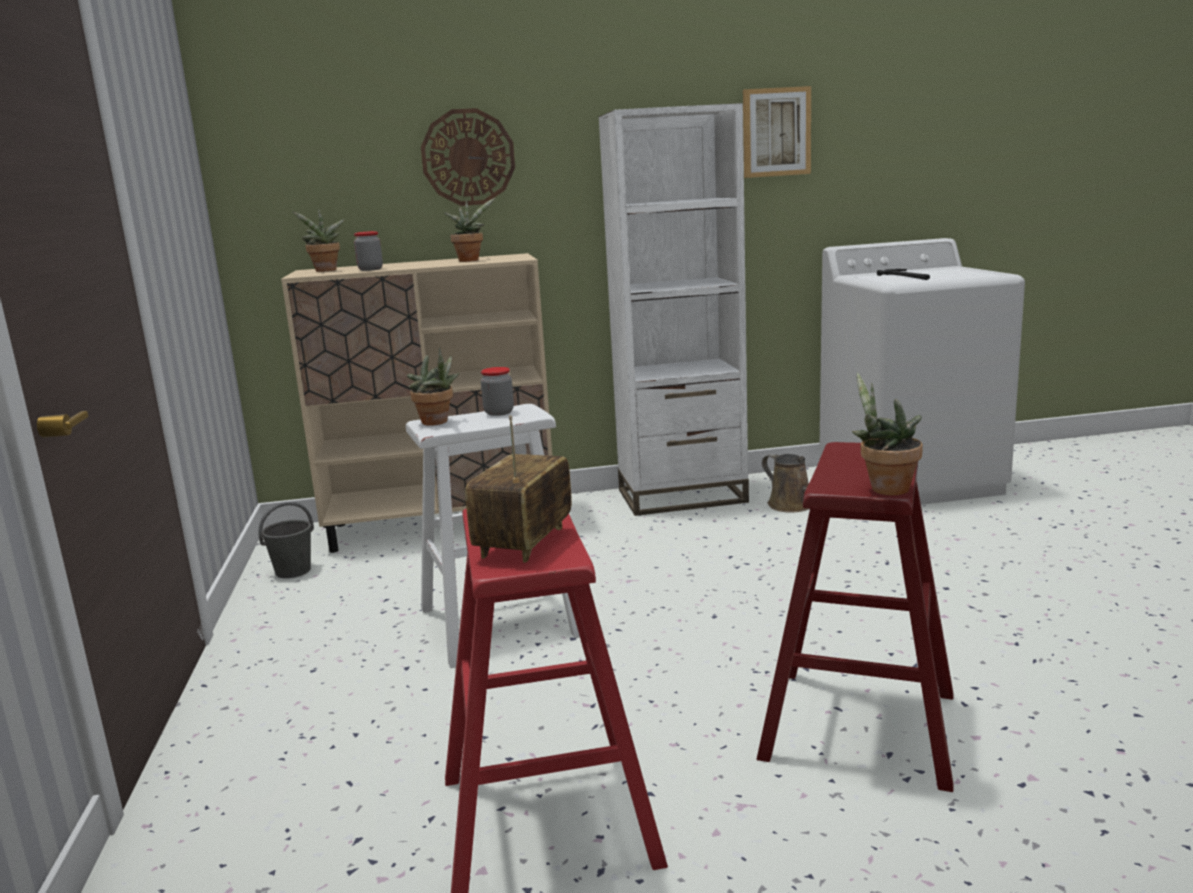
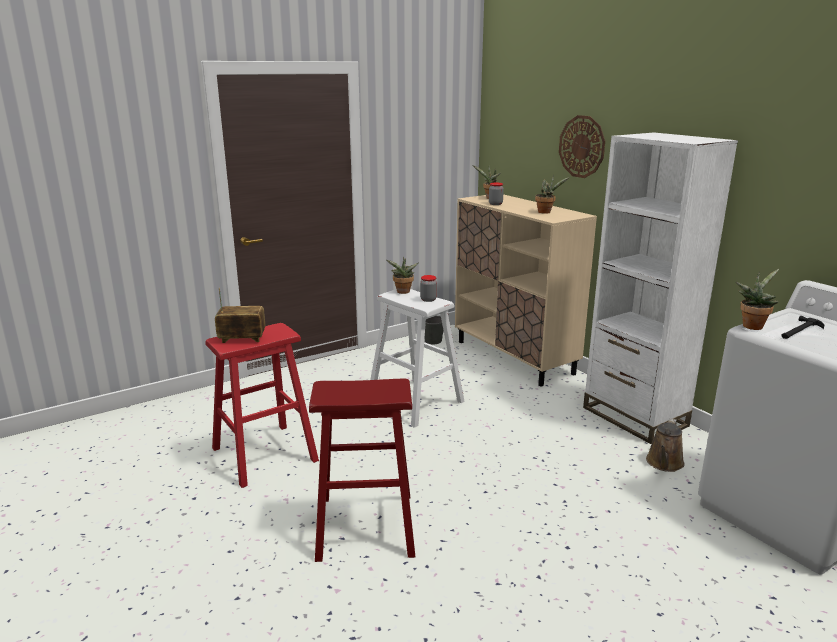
camera: 65 degrees right, 5 degrees up
picture [743,86,811,178] -> none
potted plant [852,372,923,495] -> potted plant moved to [736,269,779,330]

